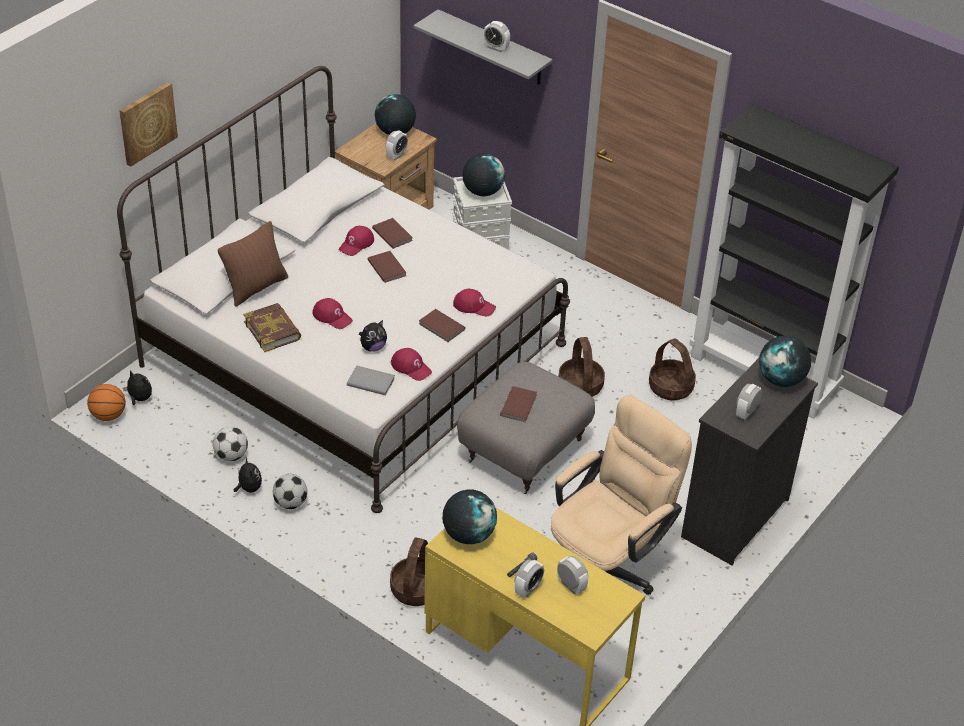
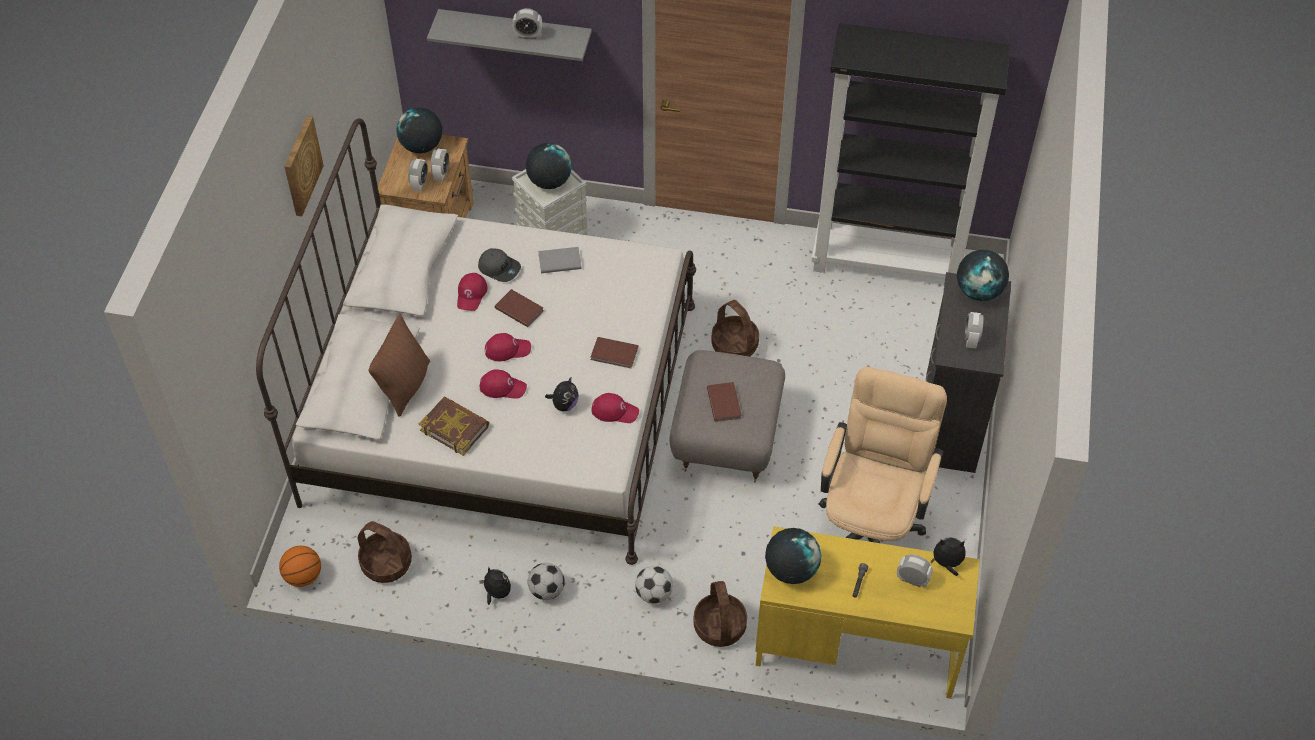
camera: 25 degrees left, 10 degrees up
picture [119,82,178,167] -> picture moved to [284,116,324,216]
plush toy [123,370,152,405] -> plush toy moved to [931,538,966,576]
football [213,427,248,461] -> football moved to [635,566,673,604]
grey book [347,365,395,395] -> grey book moved to [538,247,582,273]
brown book [372,218,413,249] -> grey cap [478,248,521,282]
red cap [453,288,496,316] -> red cap moved to [485,333,531,361]
alarm clock [514,559,544,598] -> alarm clock moved to [408,159,428,191]
basket [649,339,696,401] -> basket moved to [357,521,412,583]

